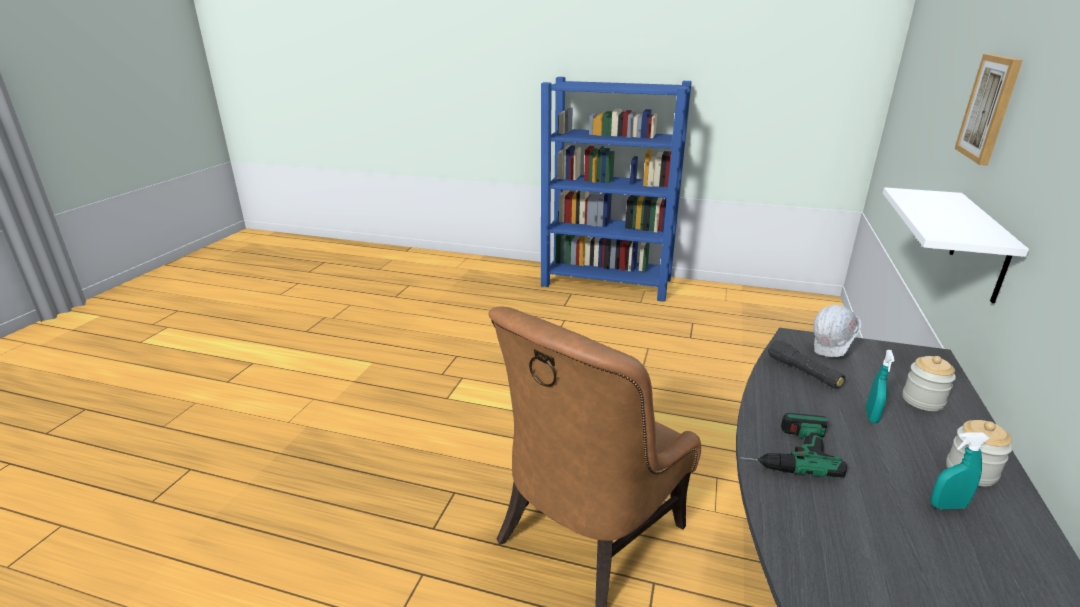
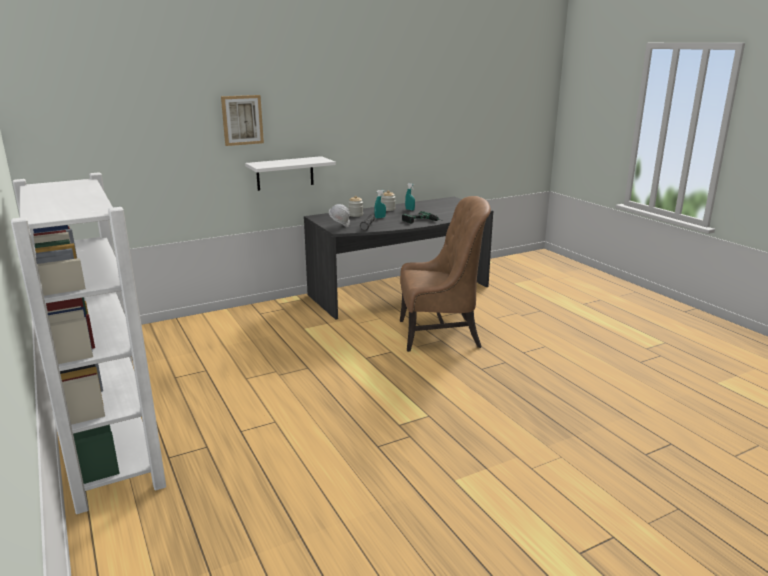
camera: 135 degrees left, 5 degrees down
blue bookcase [541,77,692,302] -> white bookcase [11,172,166,514]

